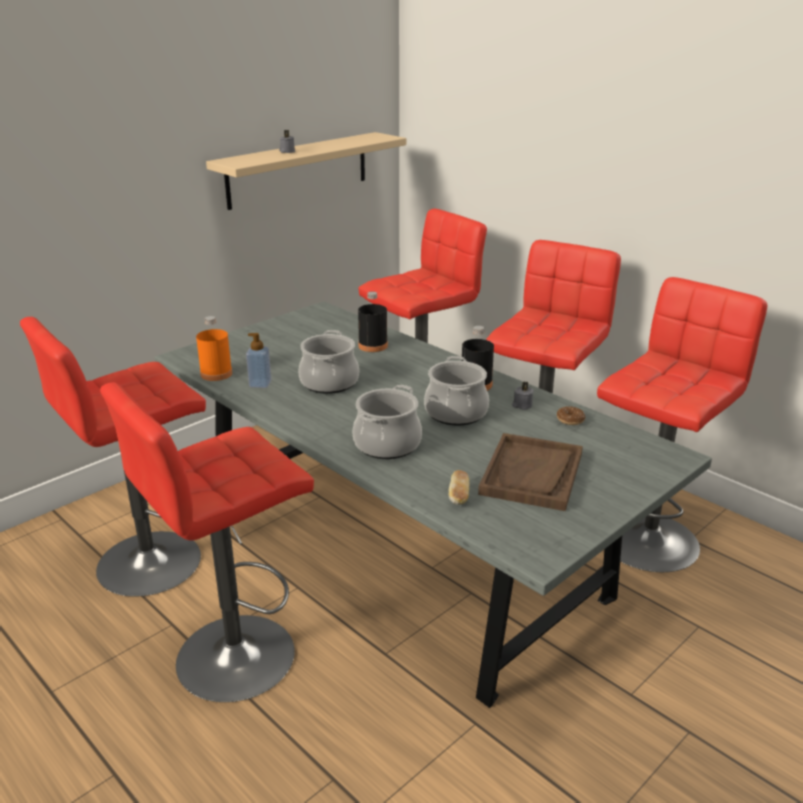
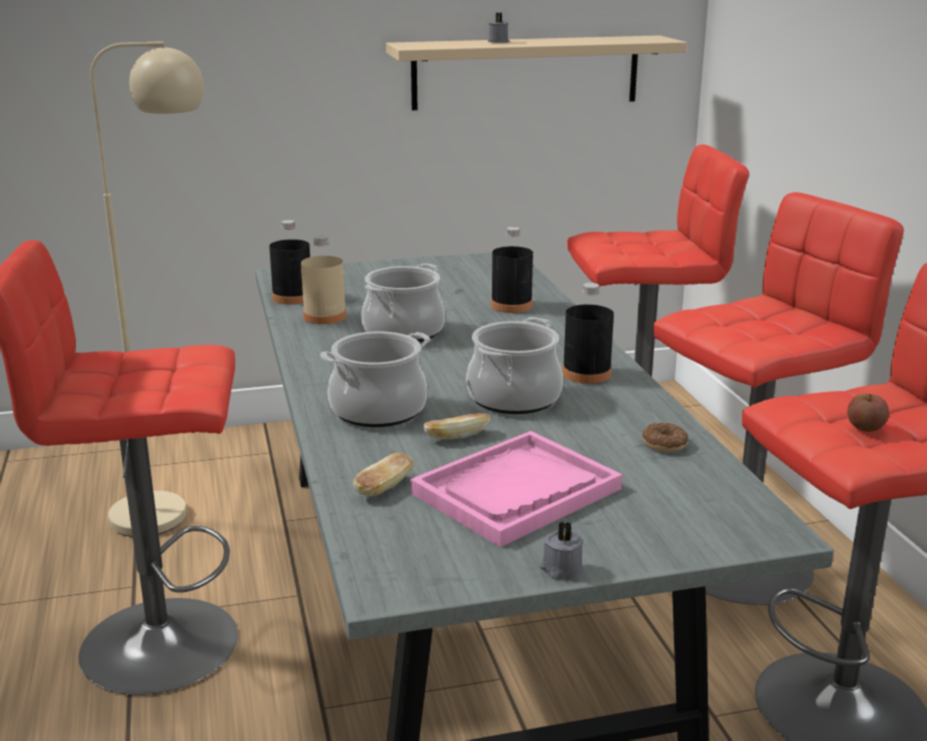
camera: 30 degrees right, 5 degrees down
red stool [20,317,206,597] -> beige floor lamp [90,42,204,537]
orange bottle [196,316,232,381] -> black bottle [269,220,310,305]
soap dispenser [246,333,271,388] -> beige bottle [301,236,346,324]
brown tray [478,433,583,511] -> pink tray [411,431,622,547]
grey candle [512,382,534,410] -> grey candle moved to [539,521,583,579]
none -> bread [424,413,491,439]
none -> apple [847,394,889,432]

